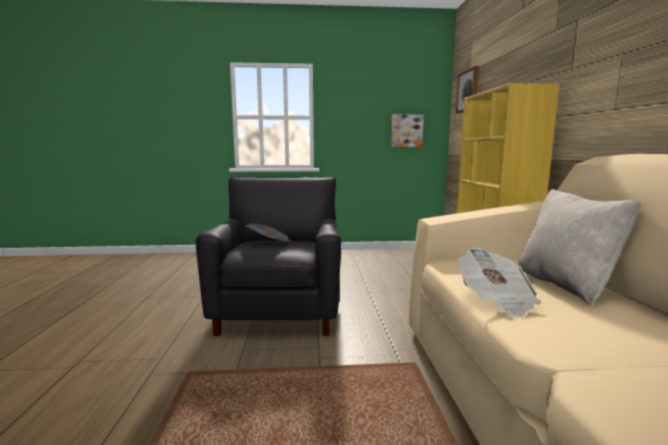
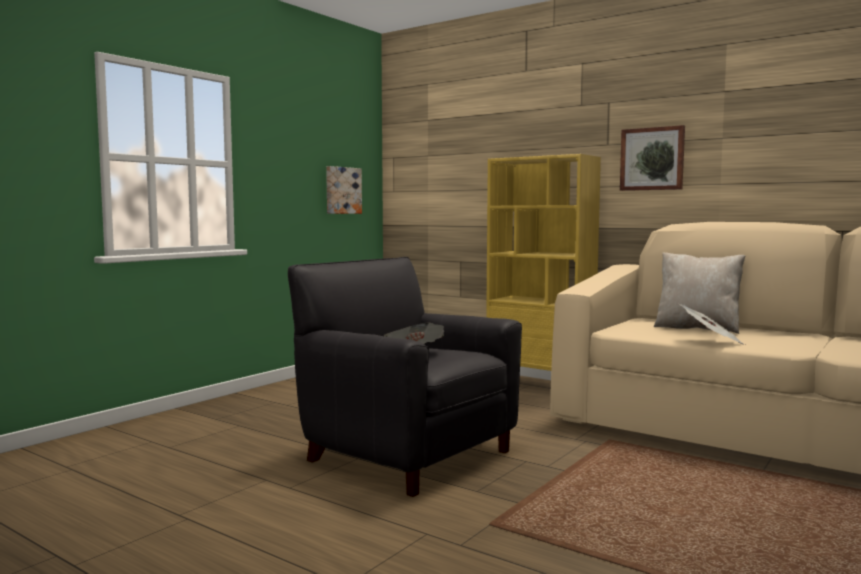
camera: 50 degrees left, 5 degrees down
picture [456,66,479,114] -> picture moved to [620,125,685,191]

